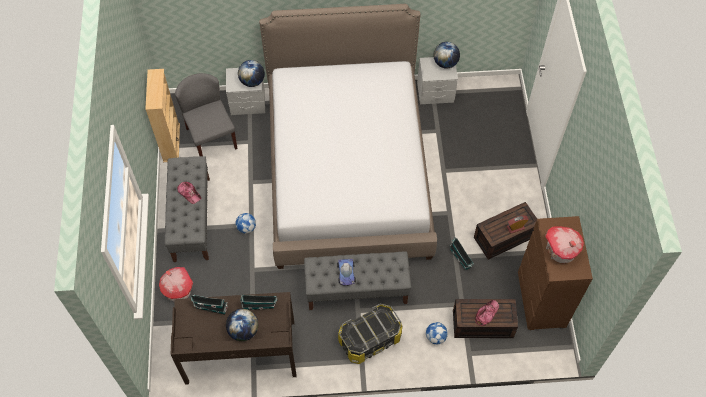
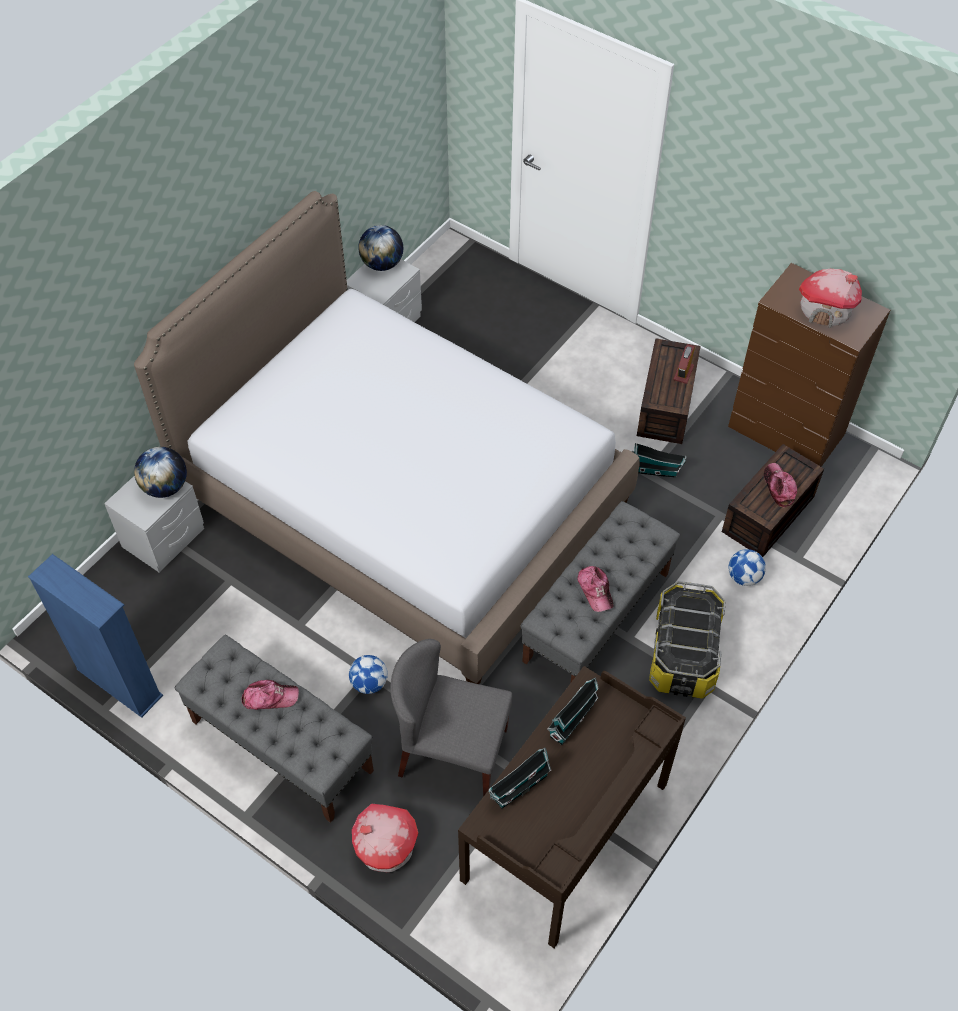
camera: 50 degrees left, 5 degrees down
beige bookcase [145,69,180,162] -> blue bookcase [28,554,163,718]
grey chair [175,73,237,156] -> grey chair moved to [391,639,513,797]
globe [226,309,258,341] -> none
toy car [337,259,356,286] -> cap [578,566,614,612]

